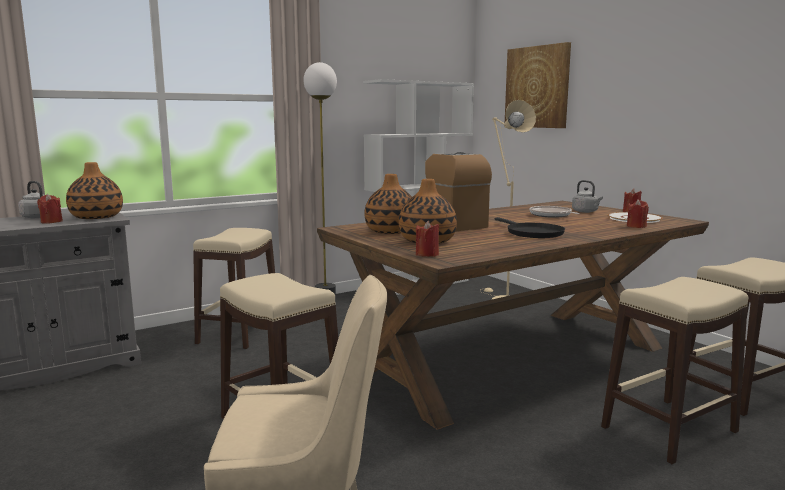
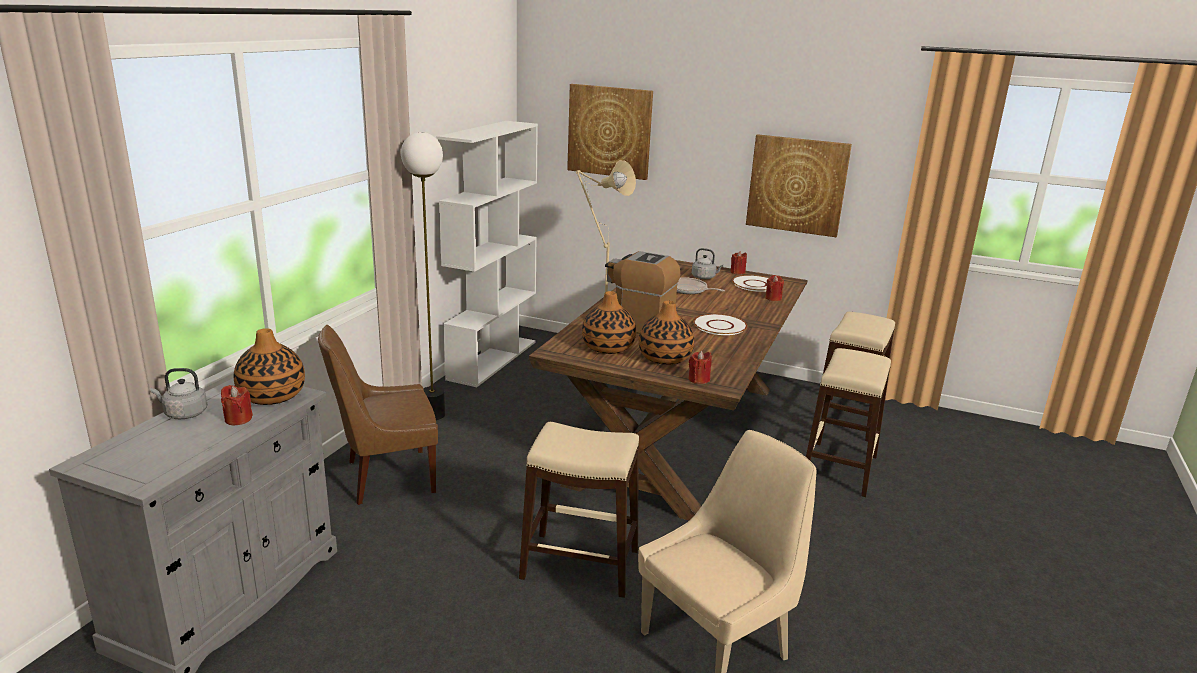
camera: 35 degrees left, 10 degrees up
beige stool [193,228,275,349] -> brown chair [318,325,438,505]
black frying pan [494,217,565,238] -> white plate [693,314,747,335]
none -> picture [746,134,852,237]

